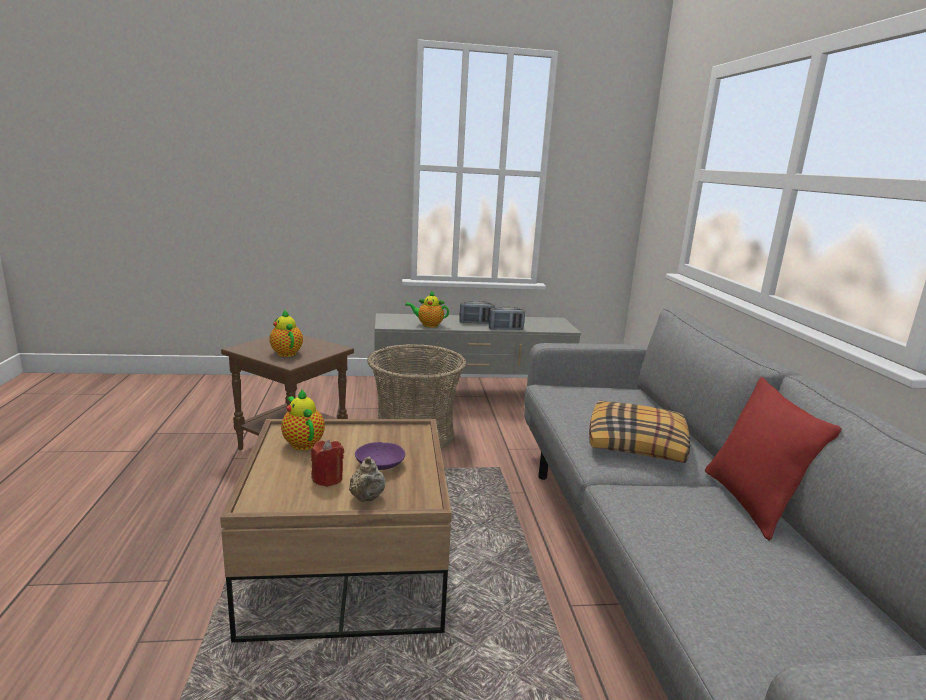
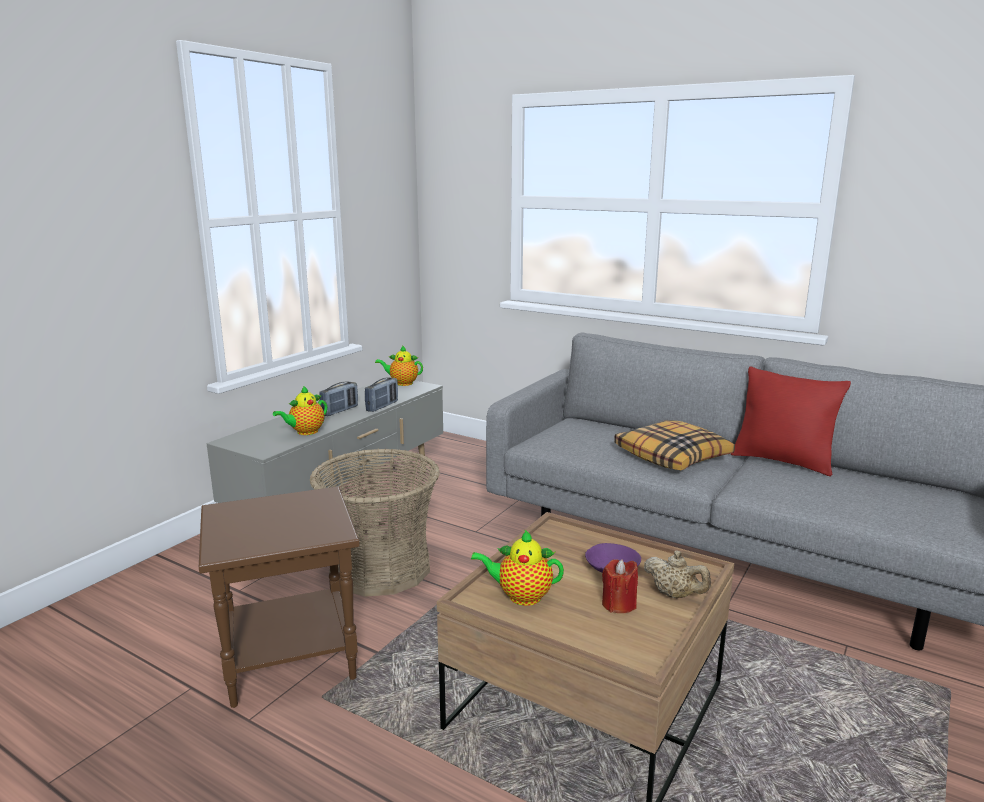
camera: 50 degrees left, 0 degrees up
teapot [269,310,303,357] -> teapot moved to [375,345,423,386]

